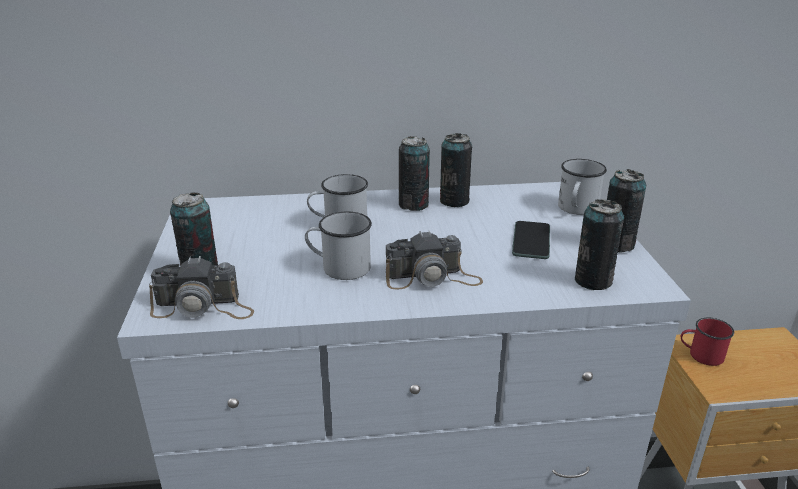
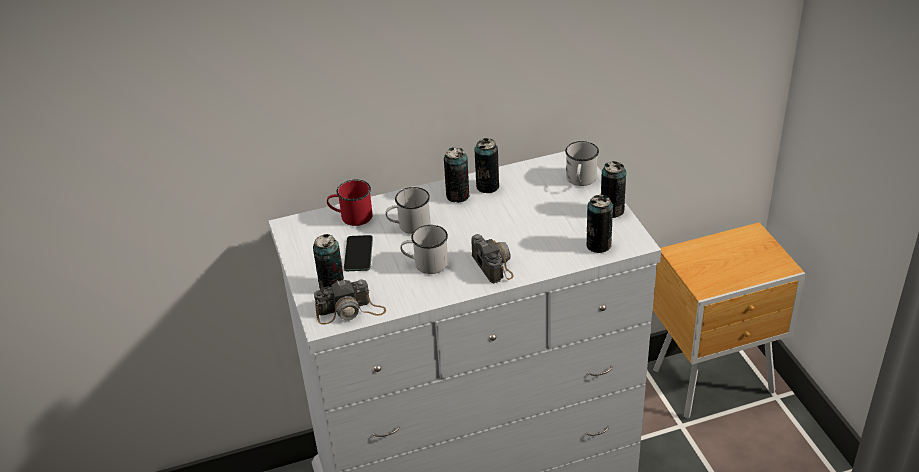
camera: 10 degrees left, 10 degrees up
camera [386,230,483,290] -> camera turned 90 degrees counterclockwise [471,234,513,283]
phone [512,221,550,259] -> phone moved to [344,235,373,271]
red mug [681,318,734,366] -> red mug moved to [327,180,373,226]

